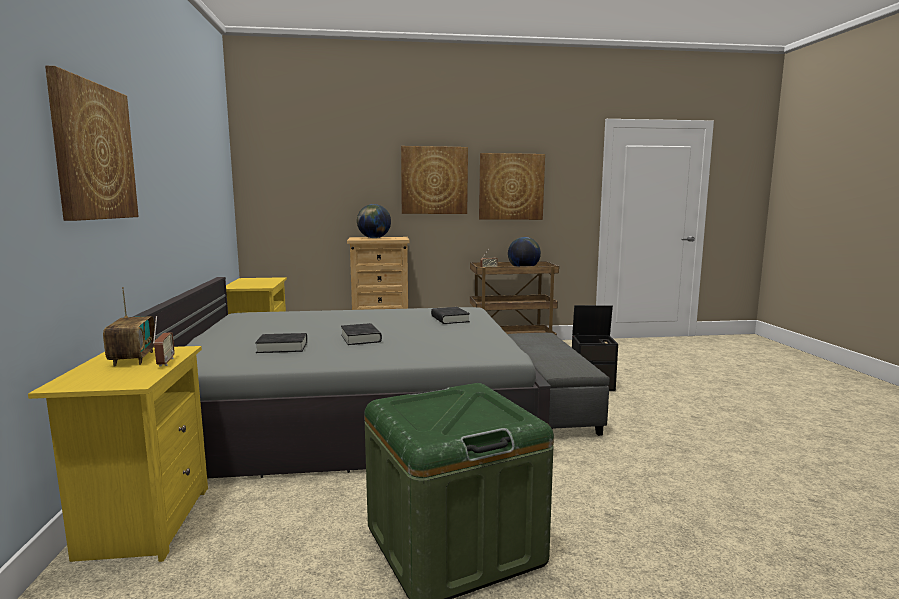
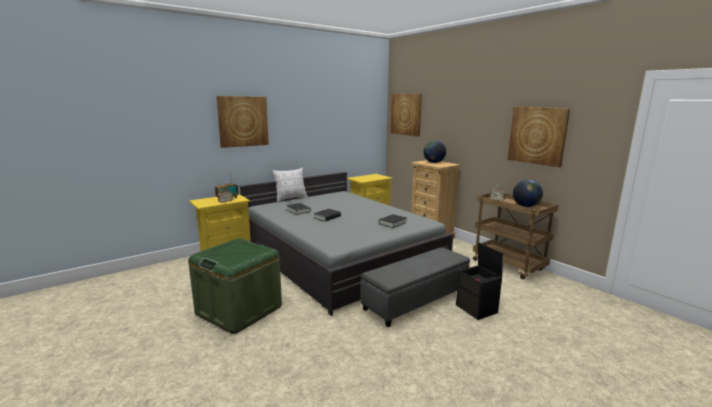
camera: 60 degrees right, 5 degrees up
picture [401,146,468,214] -> picture moved to [390,93,422,136]
none -> pillow [272,168,308,202]

